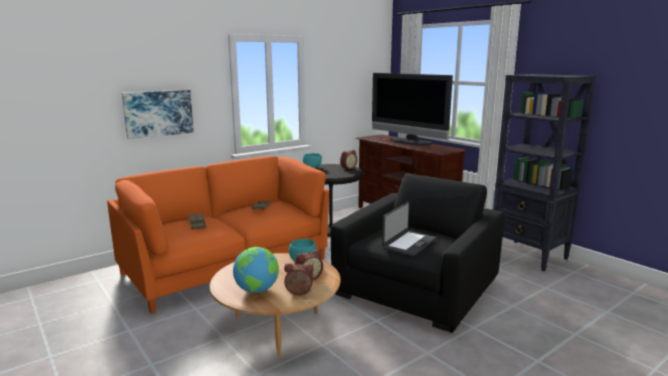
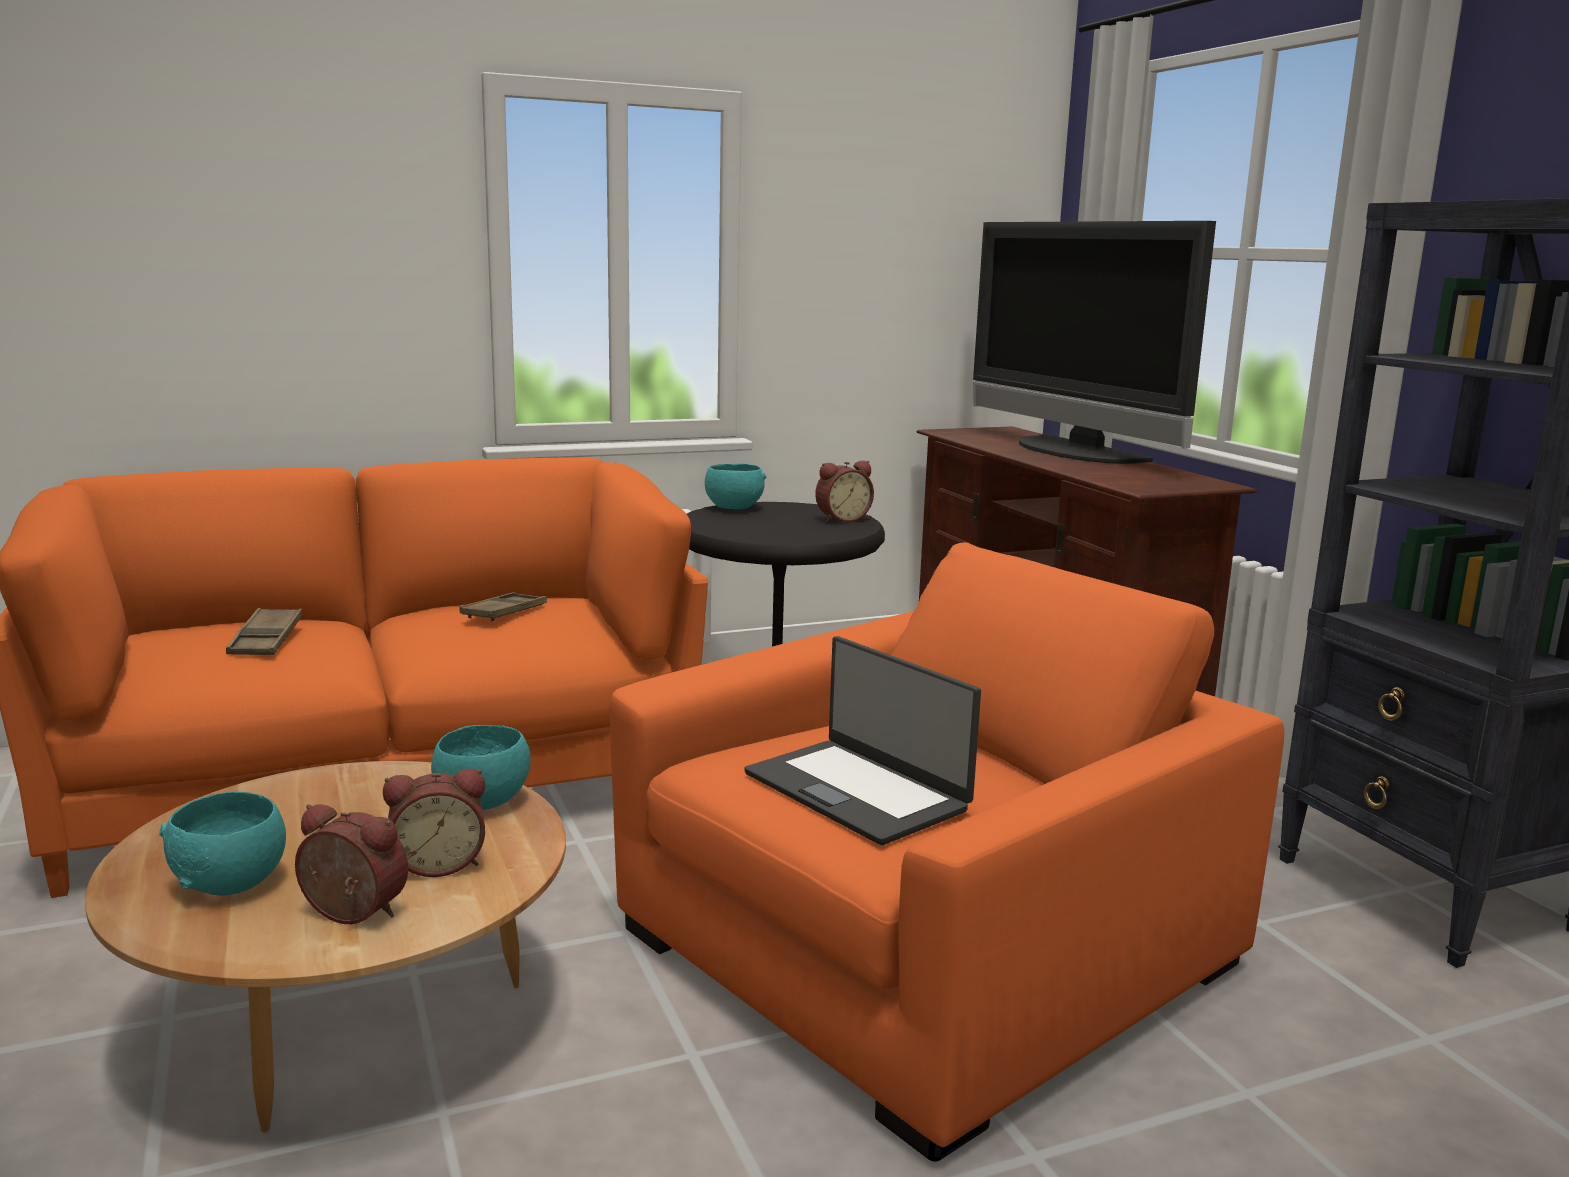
camera: 15 degrees right, 0 degrees up
picture [122,90,194,139] -> none
globe [233,247,279,293] -> turquoise bowl [159,792,286,896]
black armchair [331,173,504,333] -> orange armchair [609,542,1284,1162]
laptop [382,202,436,256] -> laptop turned 90 degrees clockwise [744,636,981,845]

